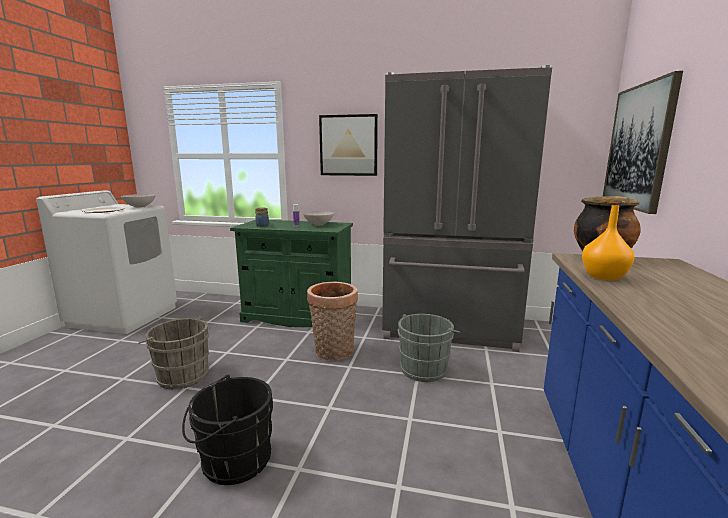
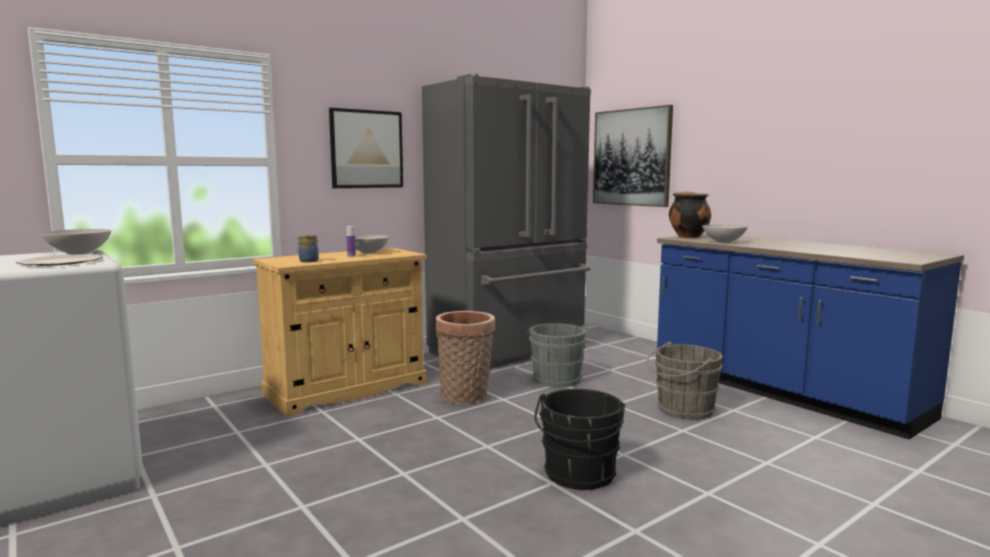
camera: 50 degrees left, 5 degrees down
grey bucket [138,317,209,389] -> grey bucket moved to [647,342,723,420]
green cabinet [230,220,353,327] -> beige cabinet [252,248,427,416]
orange vase [582,205,635,281] -> white bowl [702,224,748,243]

